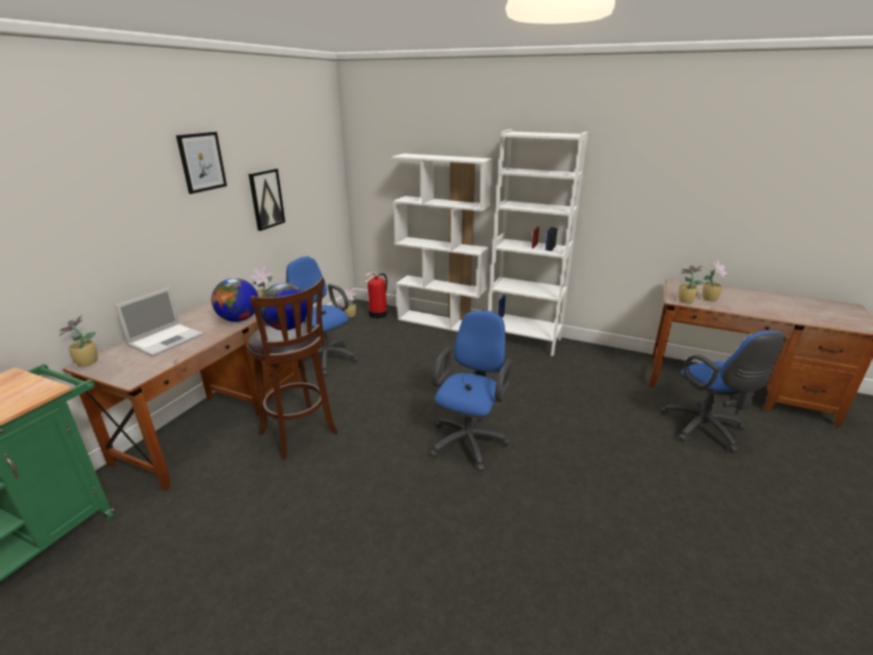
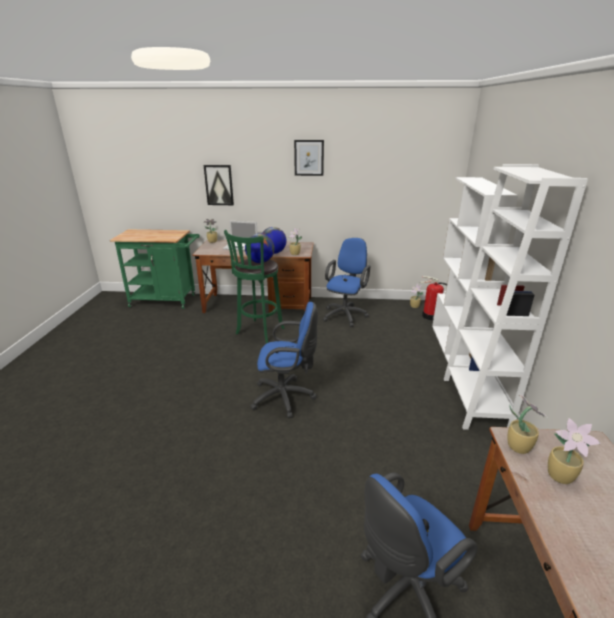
camera: 70 degrees right, 0 degrees up
brown stool [247,277,338,460] -> green stool [224,230,285,343]
picture [248,168,285,231] -> picture moved to [204,165,234,205]

